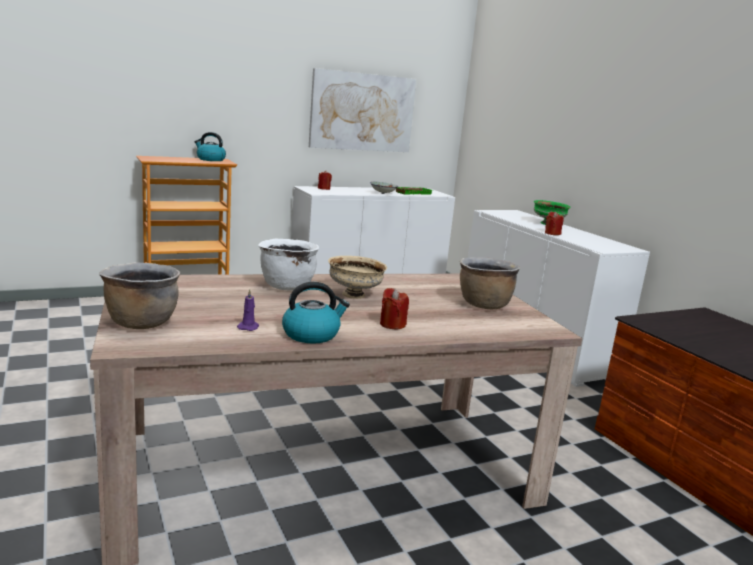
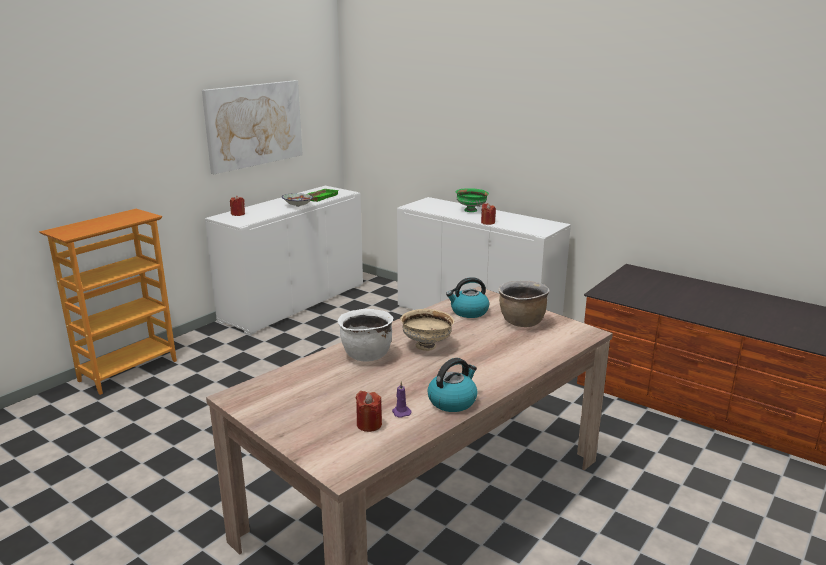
camera: 25 degrees left, 5 degrees up
brown cooking pot [99,262,180,329] -> none
kettle [195,132,226,161] -> kettle moved to [446,277,489,318]
red candle [380,288,409,329] -> red candle moved to [356,391,382,432]

